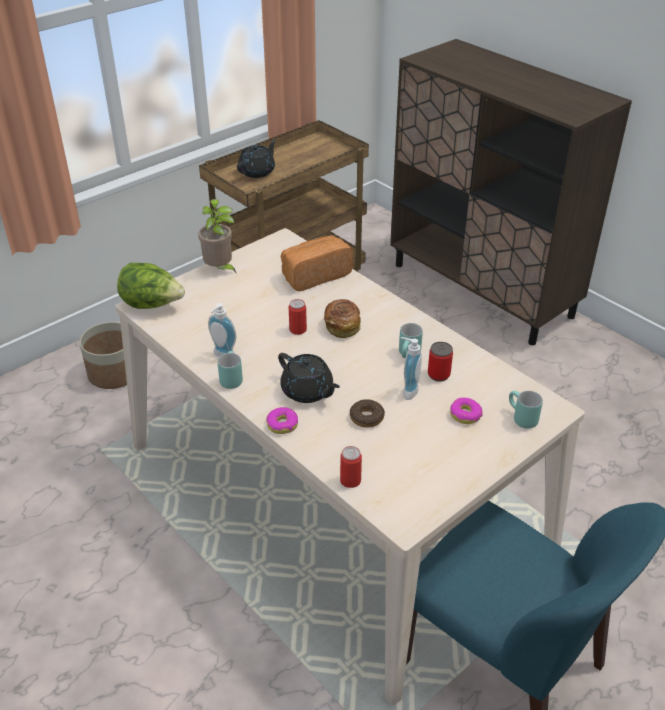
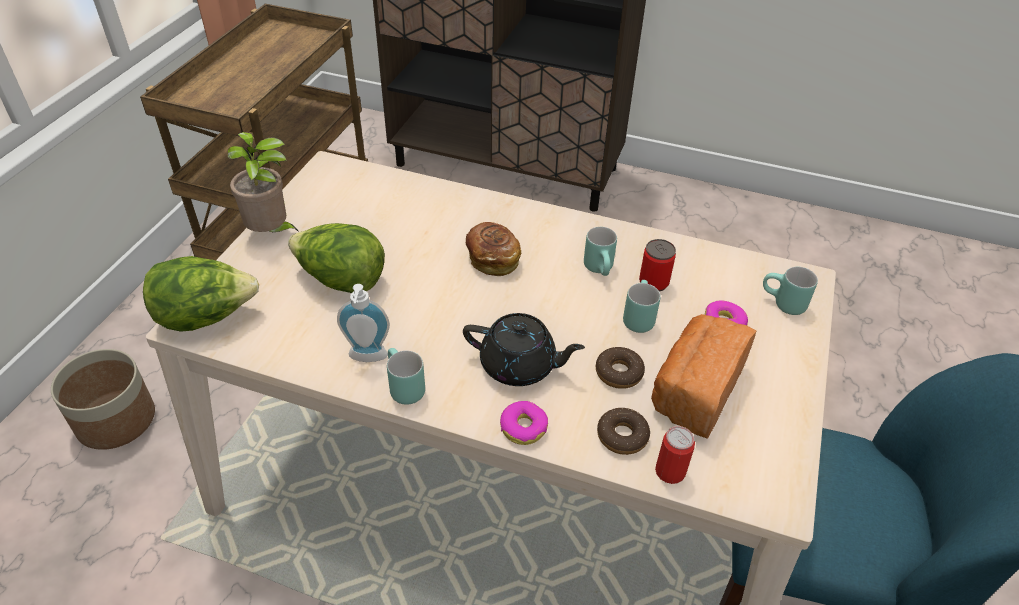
camera: 30 degrees left, 5 degrees up
black teapot [237,140,276,178] -> none
bread [280,235,353,291] -> bread moved to [651,314,756,439]
can [289,299,307,335] -> none
soap dispenser [401,337,422,400] -> turquoise mug [623,280,661,333]
none -> lettuce [288,223,385,293]
none -> donut [597,408,650,455]

